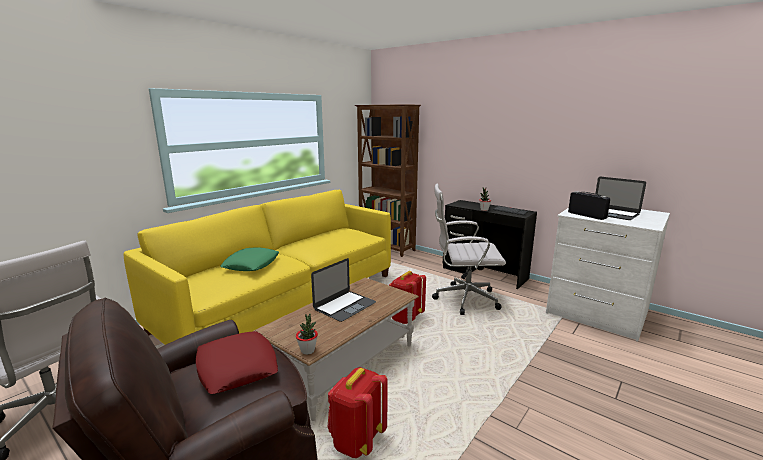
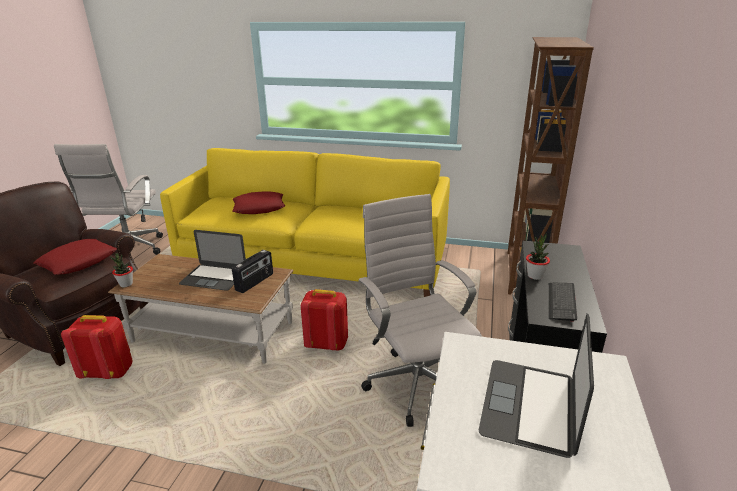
camera: 65 degrees right, 10 degrees up
green pillow [220,247,279,271] -> red pillow [232,191,285,214]
radio [568,191,610,220] -> radio moved to [232,250,273,293]

